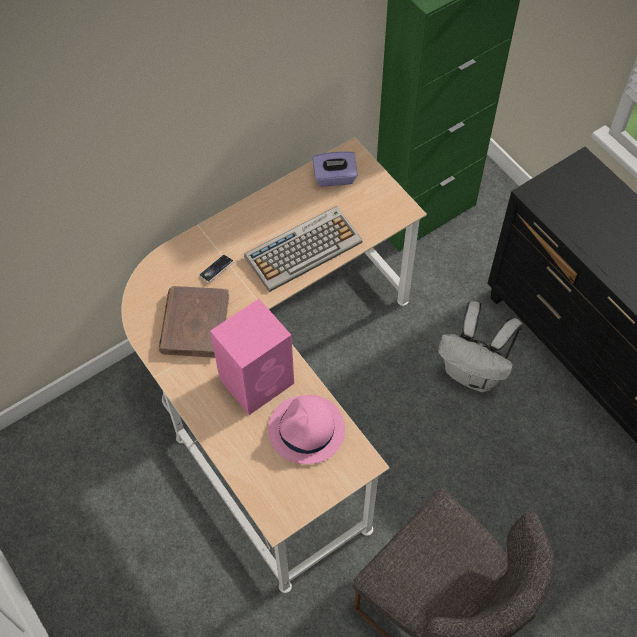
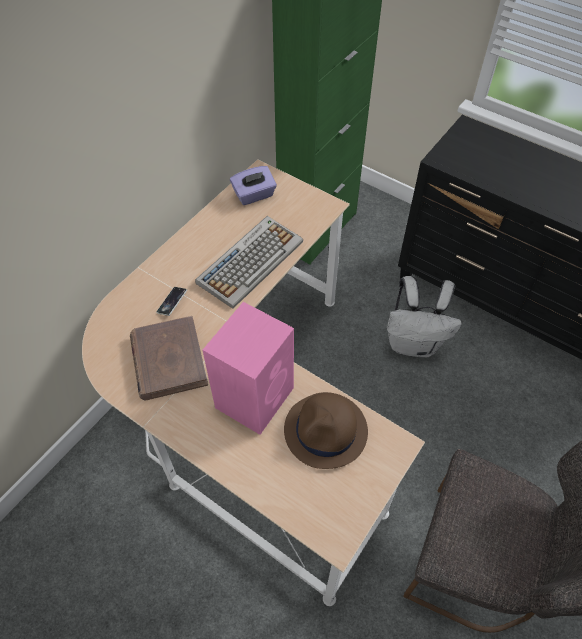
camera: 20 degrees left, 5 degrees down
pink hat [268,395,345,464] -> brown hat [284,392,368,469]

